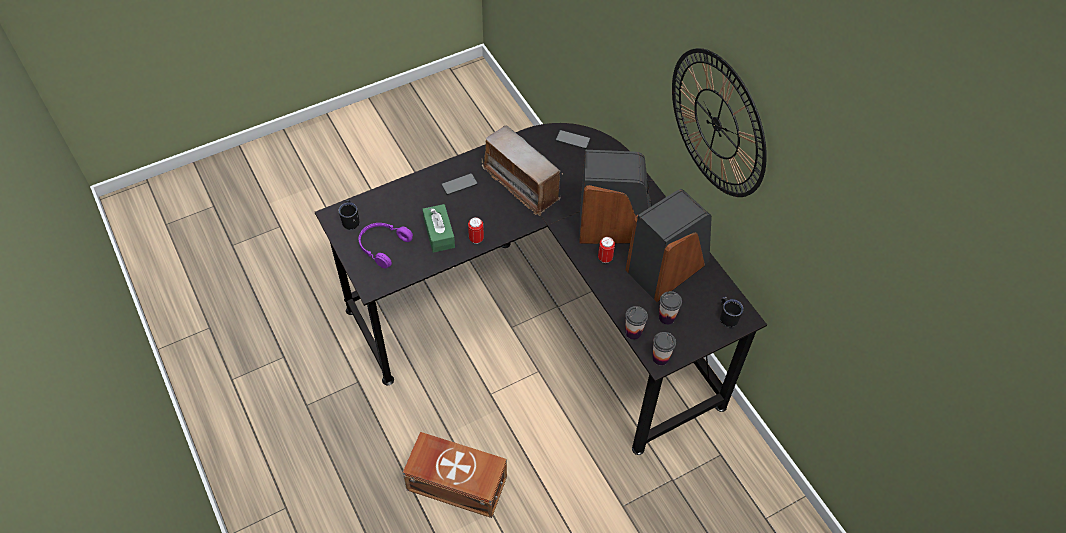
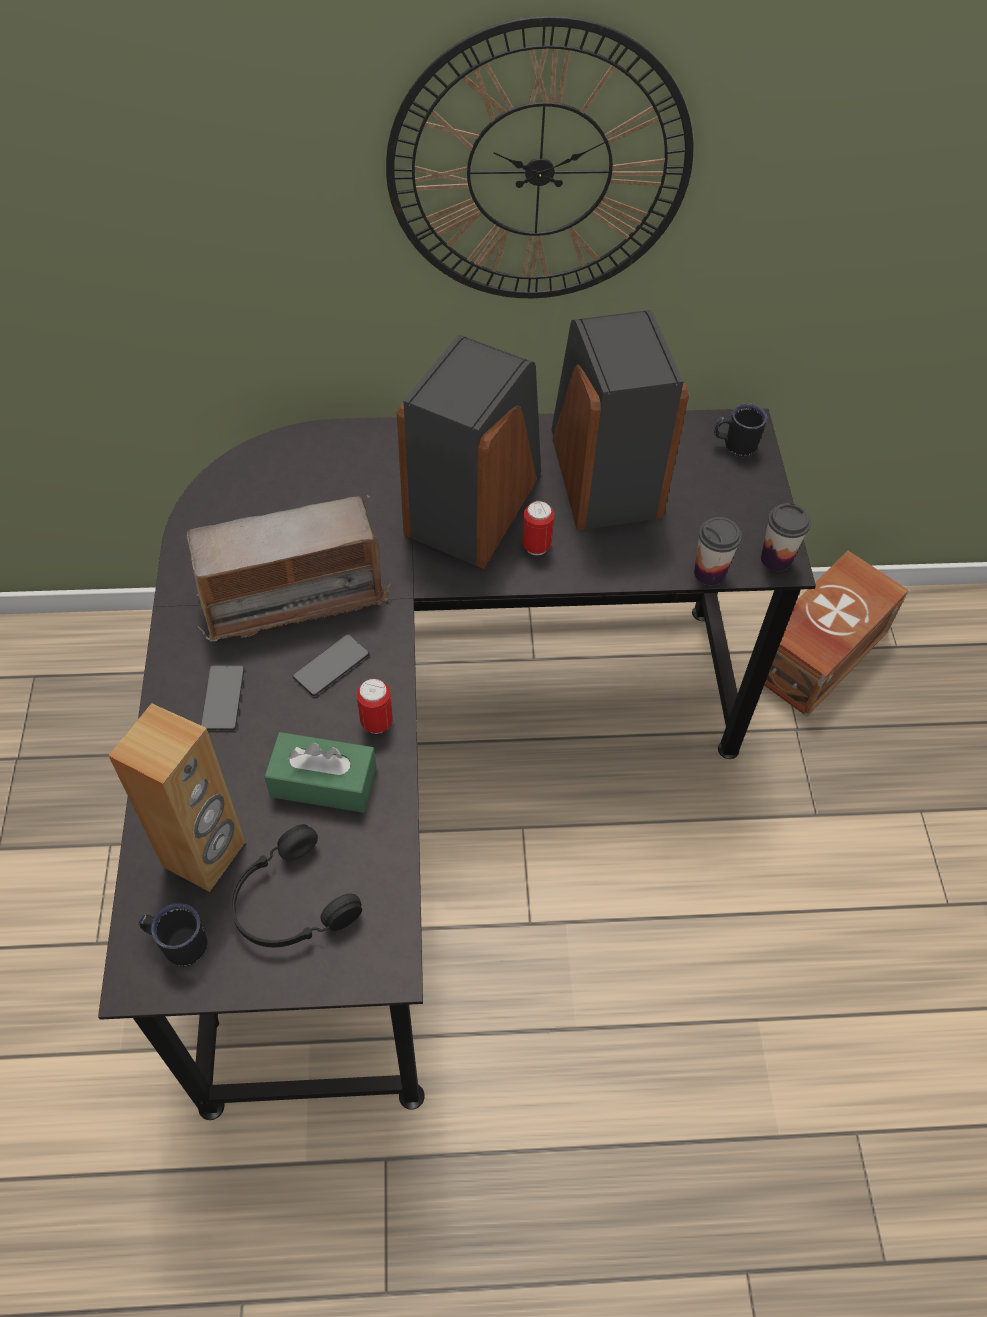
camera: 65 degrees left, 0 degrees up
purple headphones [359,223,413,269] -> black headphones [230,824,362,947]
brown storage box [403,432,507,518] -> brown storage box moved to [764,551,909,716]
phone [556,130,590,149] -> phone moved to [293,634,369,696]
cup [659,291,682,325] -> none
none -> brown speaker [108,703,245,892]

